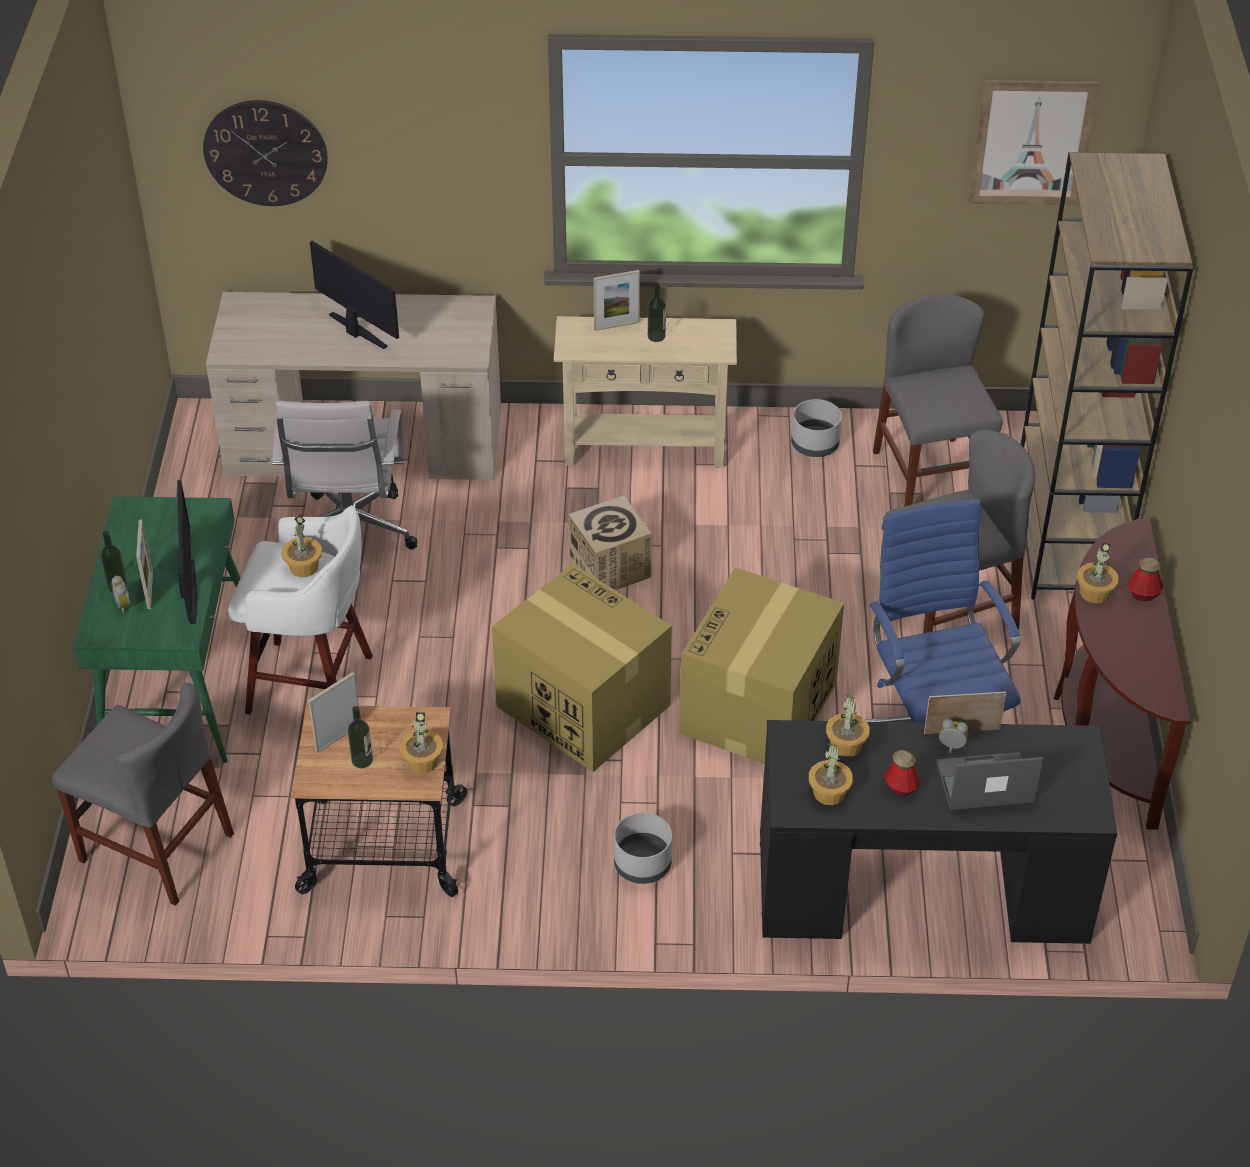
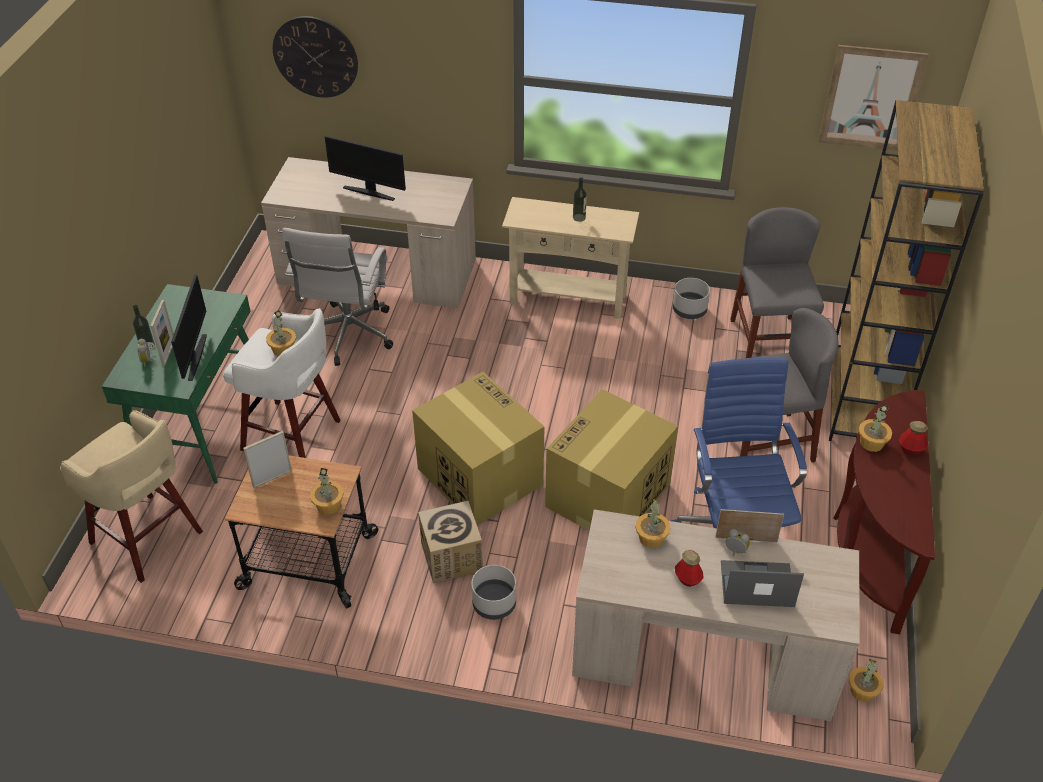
camera: 10 degrees right, 0 degrees up
grey chair [52,683,234,906] -> beige stool [60,410,203,583]
monitor [310,241,399,349] -> monitor turned 150 degrees clockwise [325,136,406,201]
bottle [348,706,373,768] -> none
cardboard box [568,495,652,590] -> cardboard box moved to [418,501,483,583]
picture frame [593,270,640,331] -> none
black desk [760,720,1118,944] -> beige desk [572,509,860,721]
potted plant [809,744,853,805] -> potted plant moved to [849,659,884,702]

